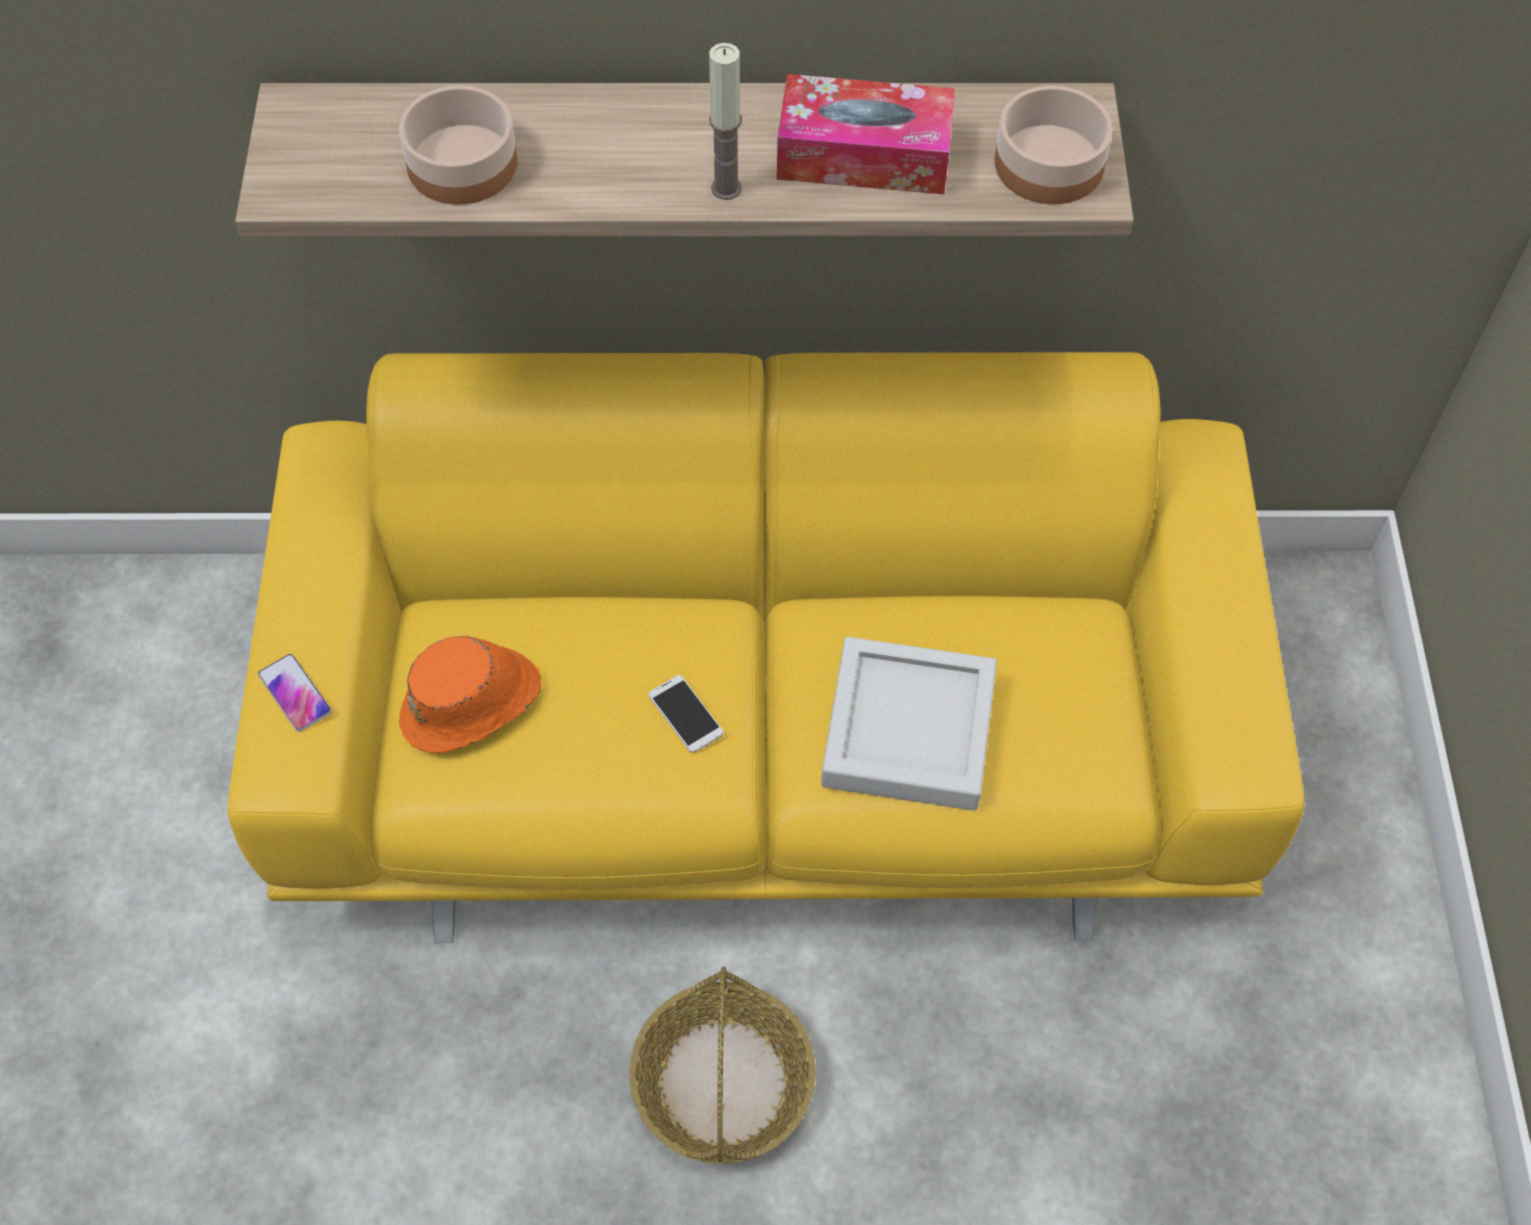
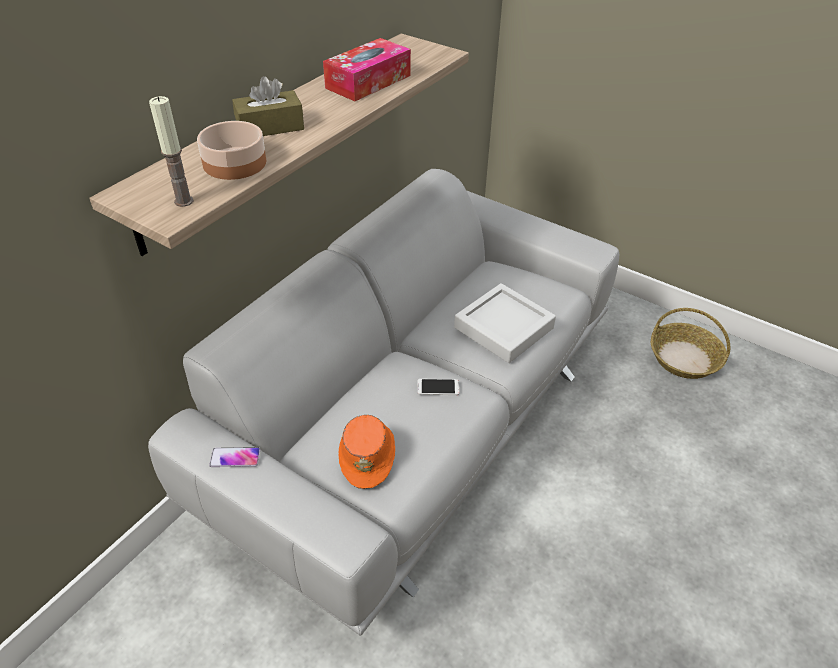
camera: 55 degrees left, 15 degrees down
yellow sofa [228,352,1304,943] -> grey sofa [148,169,619,636]
phone [258,654,332,732] -> phone moved to [209,447,260,467]
basket [629,967,816,1164] -> basket moved to [651,308,730,379]
candle [709,43,742,200] -> candle moved to [149,96,194,207]
bowl [995,86,1113,204] -> none
none -> brown tissue box [232,76,304,136]

